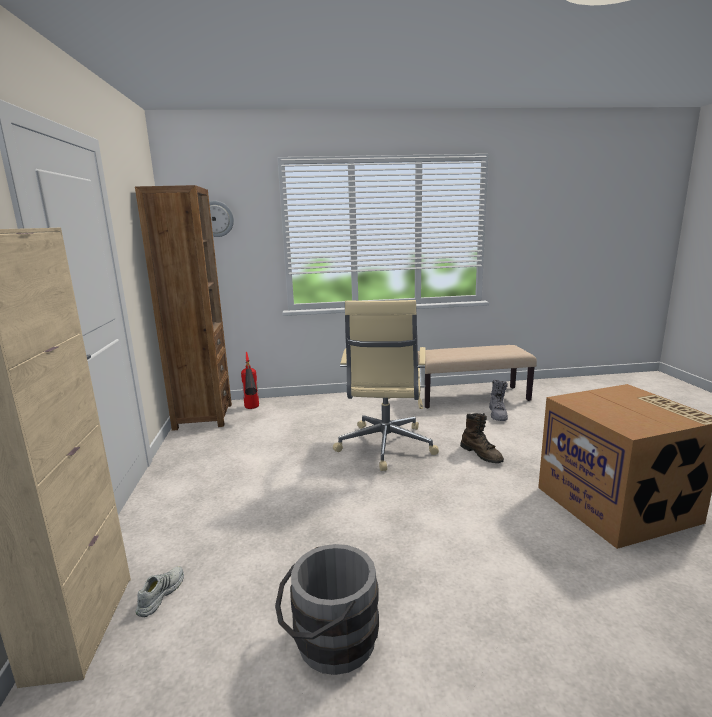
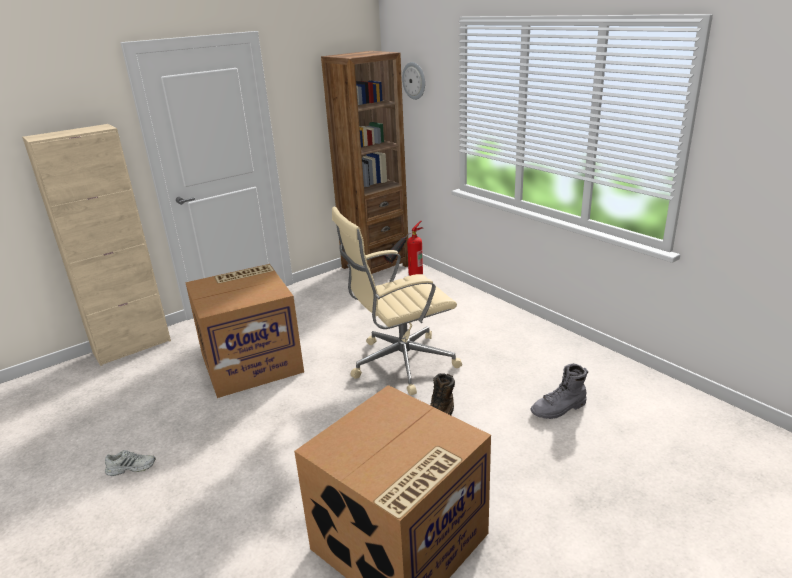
camera: 60 degrees right, 10 degrees up
white shoe [135,566,184,617] -> white shoe moved to [105,450,156,476]
grey bucket [275,544,379,675] -> none
beige bench [418,345,537,408] -> none
none -> cardboard box [185,264,304,398]

